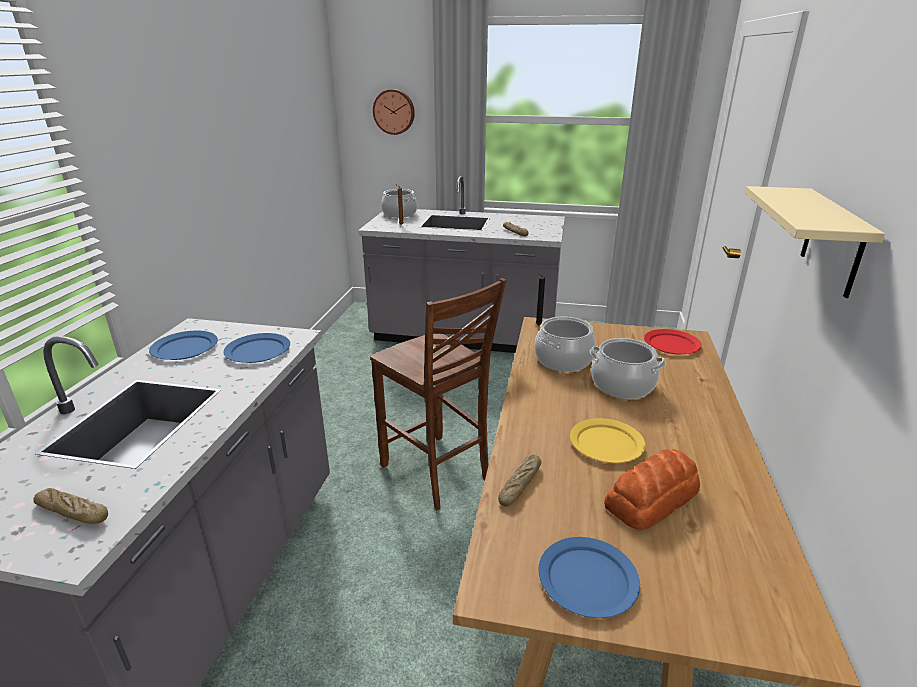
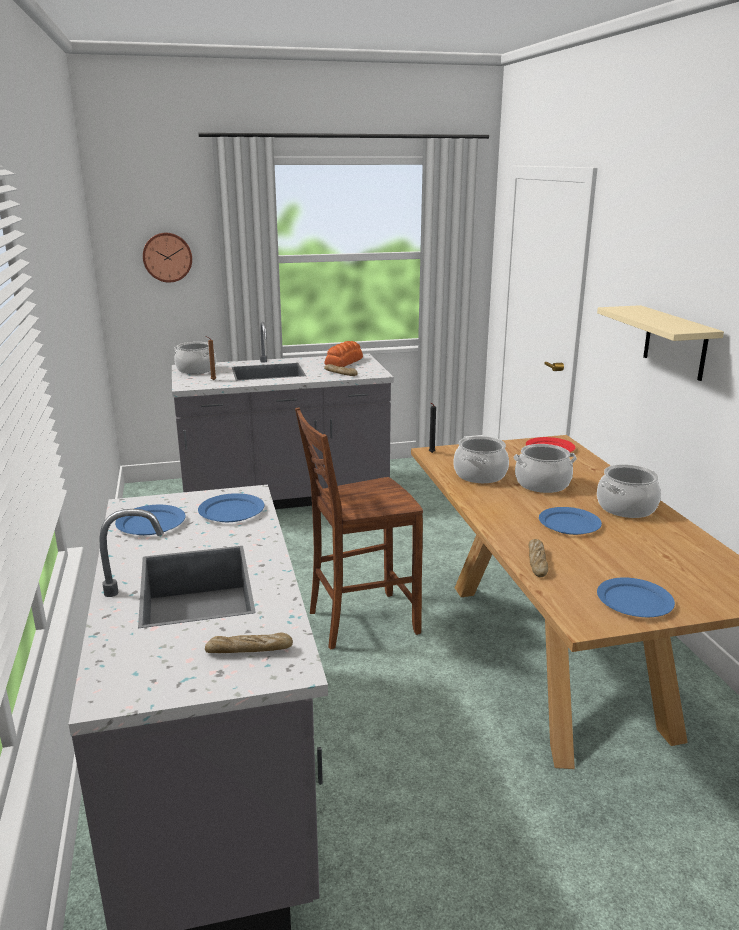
camera: 25 degrees left, 5 degrees down
brown chair [370,278,506,510] -> brown chair turned 135 degrees clockwise [295,407,423,649]
yellow plate [570,418,646,463] -> blue plate [539,507,602,535]
bread [604,449,700,530] -> bread moved to [324,341,363,367]
none -> cooking pot [597,464,661,518]

